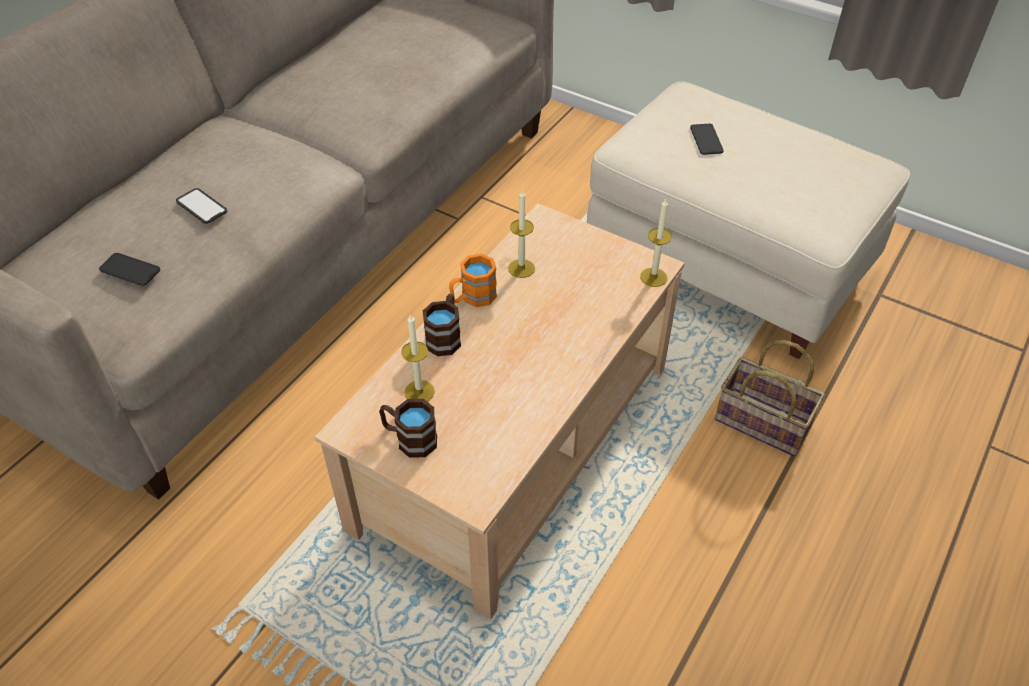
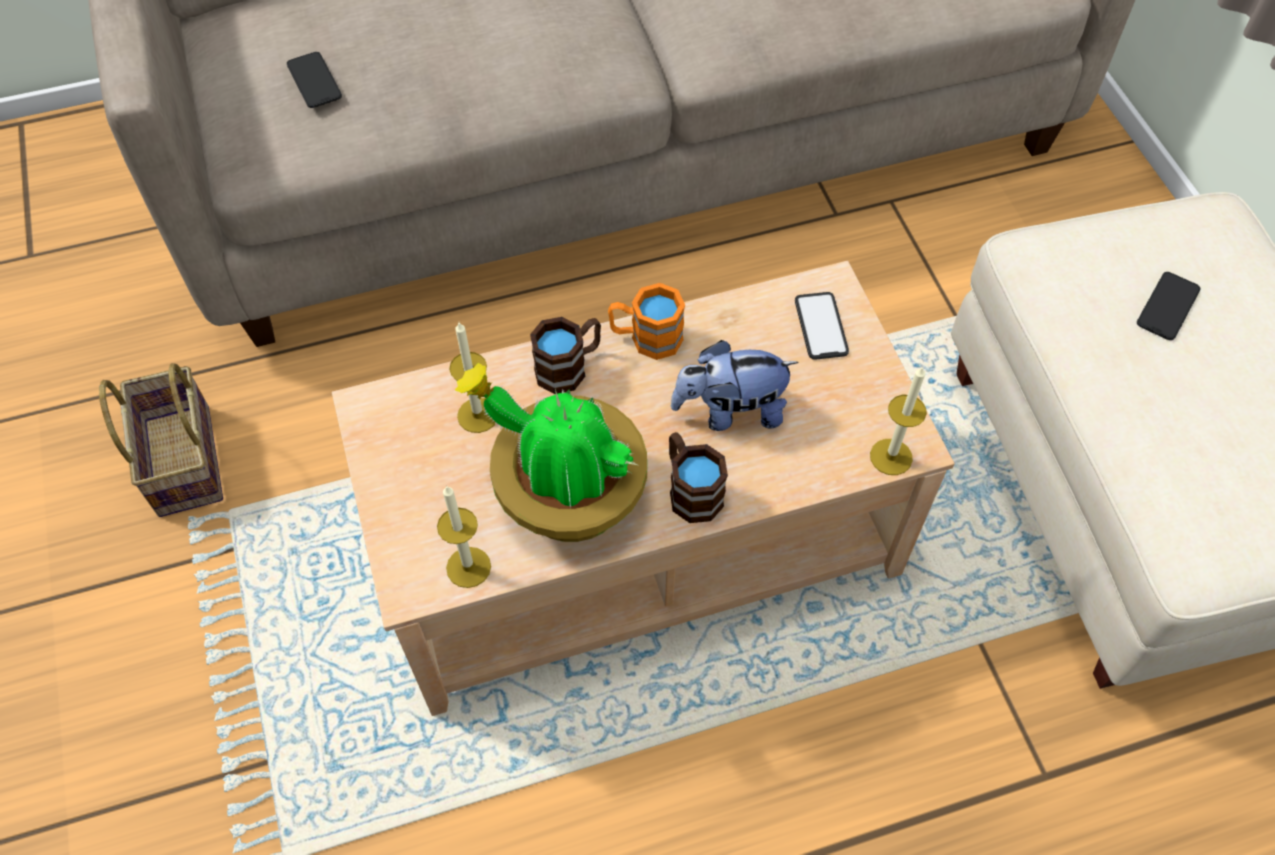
camera: 40 degrees right, 10 degrees up
phone [176,188,227,224] -> phone moved to [795,292,849,360]
brown mug [379,399,437,458] -> brown mug moved to [669,432,728,523]
candle [508,190,535,278] -> candle moved to [437,485,491,588]
basket [715,340,825,457] -> basket moved to [99,363,223,517]
none -> potted plant [455,363,647,542]
none -> plush toy [671,340,799,431]

